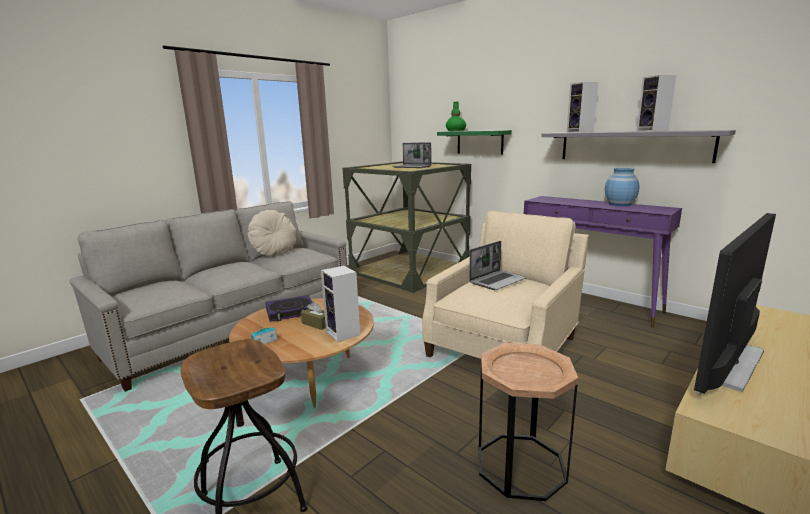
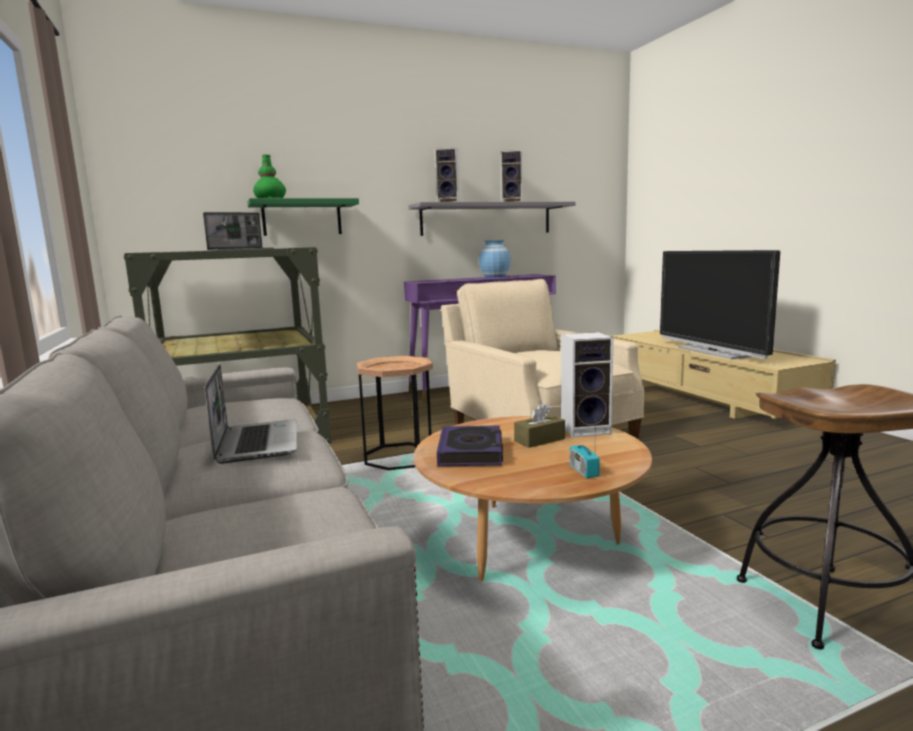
camera: 65 degrees left, 5 degrees down
beige pillow [248,210,296,257] -> none
laptop [469,241,526,290] -> laptop moved to [205,364,297,464]
brown side table [479,343,578,501] -> brown side table moved to [357,356,433,470]

